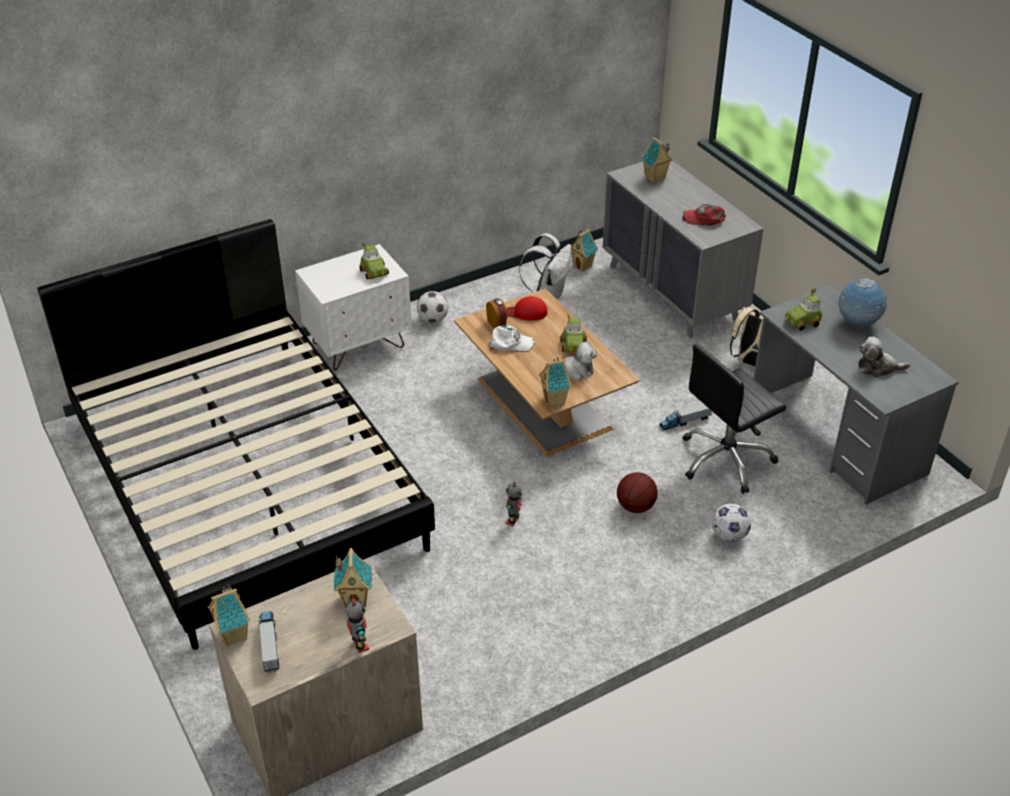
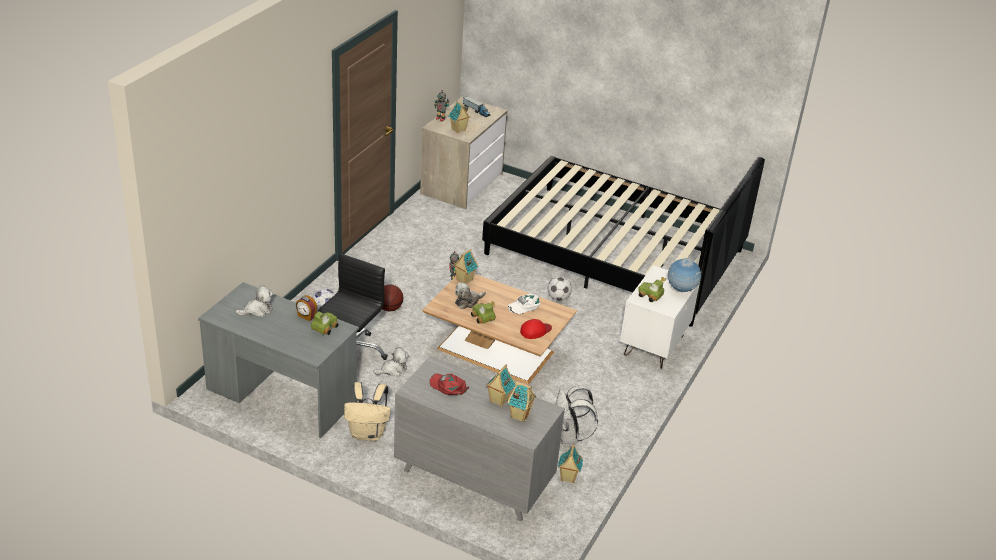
camera: 145 degrees right, 5 degrees down
toy house [207,584,250,647] -> toy house moved to [486,365,516,407]
football [417,291,448,323] -> football moved to [548,276,572,301]
alarm clock [486,298,507,328] -> alarm clock moved to [296,295,317,321]
toy truck [659,403,712,430] -> plush toy [373,347,409,377]
red cap [682,204,726,226] -> red cap turned 120 degrees counterclockwise [430,373,470,395]
globe [838,278,887,327] -> globe moved to [667,258,701,292]

